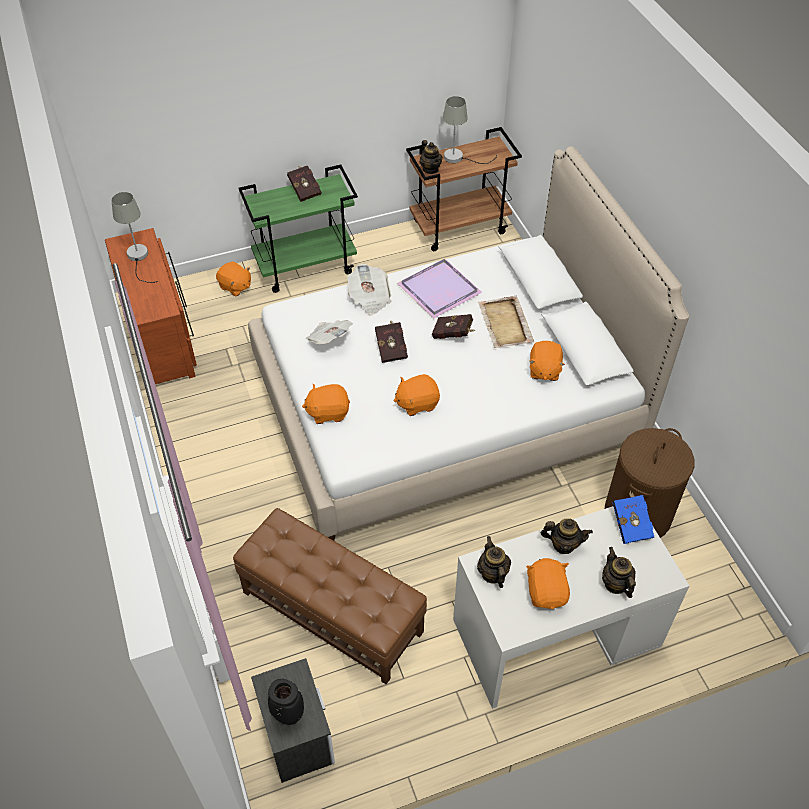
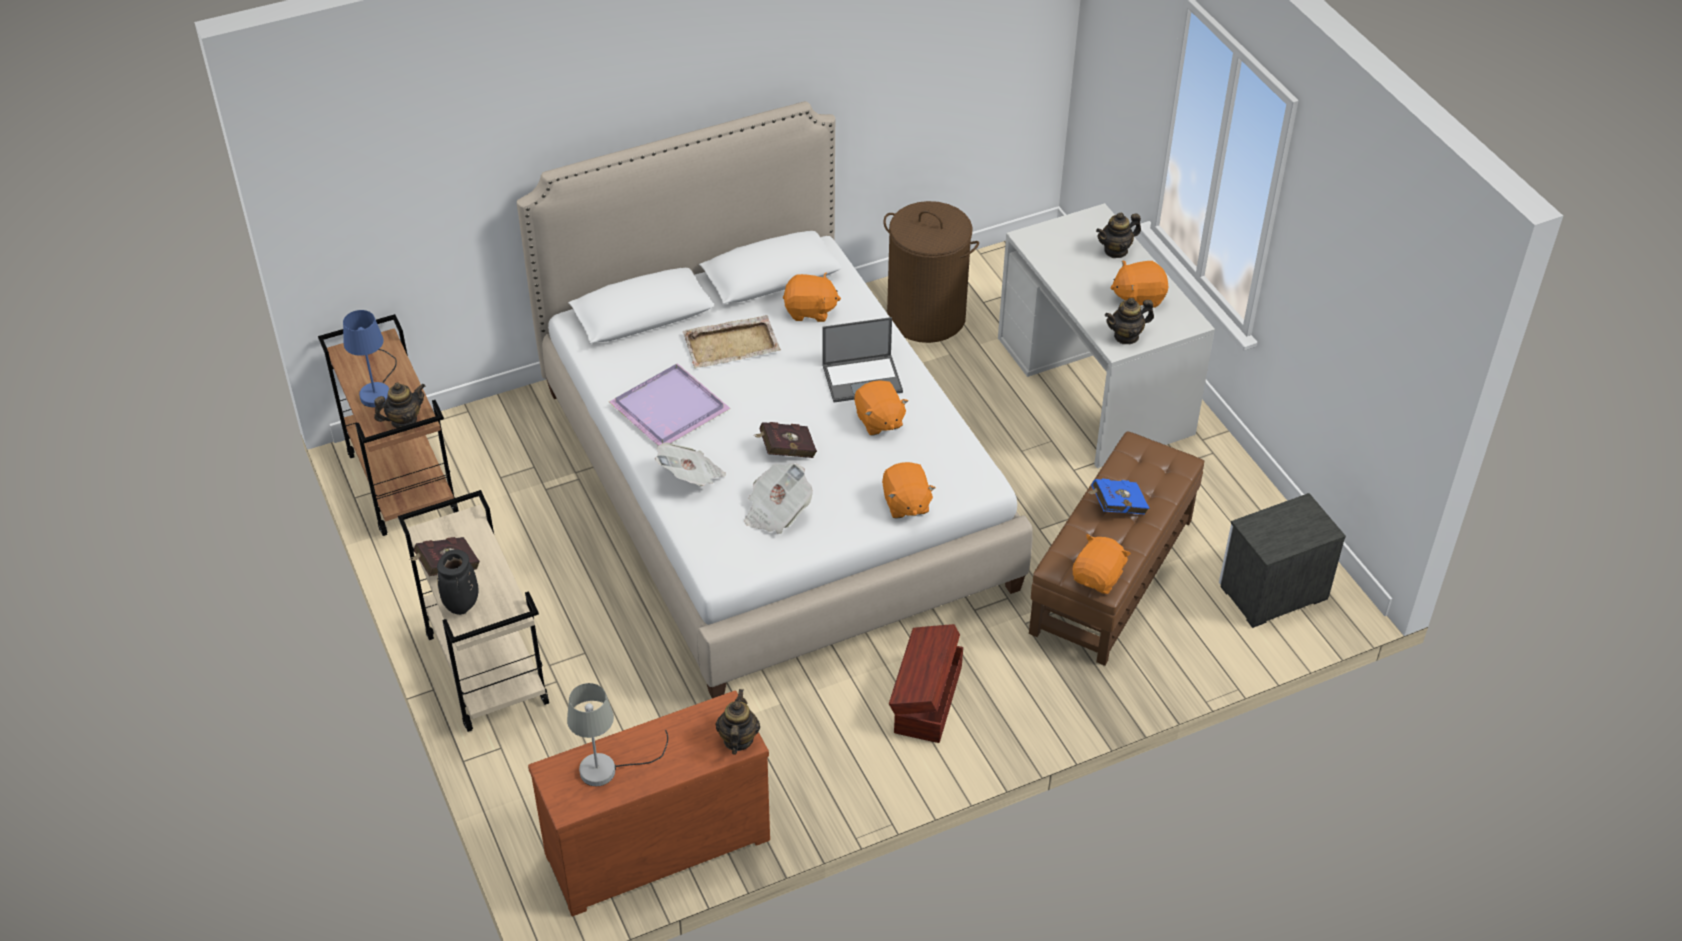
camera: 95 degrees left, 5 degrees down
orange plush toy [216,262,251,296] -> orange plush toy moved to [1072,534,1131,594]
green cart [238,165,358,293] -> beige cart [398,490,549,732]
black vase [268,679,304,725] -> black vase moved to [437,549,478,615]
red book [432,314,475,339] -> none
grey table lamp [443,96,497,164] -> blue table lamp [343,310,397,407]
teapot [541,518,593,554] -> teapot moved to [716,689,760,755]
blue book [612,491,654,544] -> blue book moved to [1087,479,1149,515]
none -> laptop [822,317,903,403]
none -> brown storage box [889,624,963,743]

